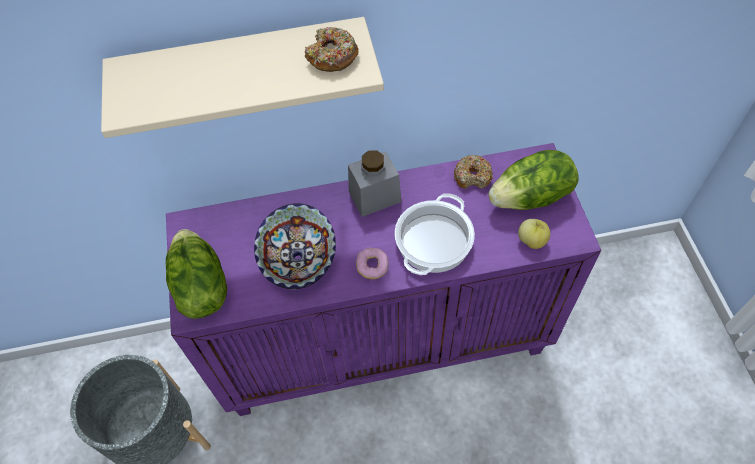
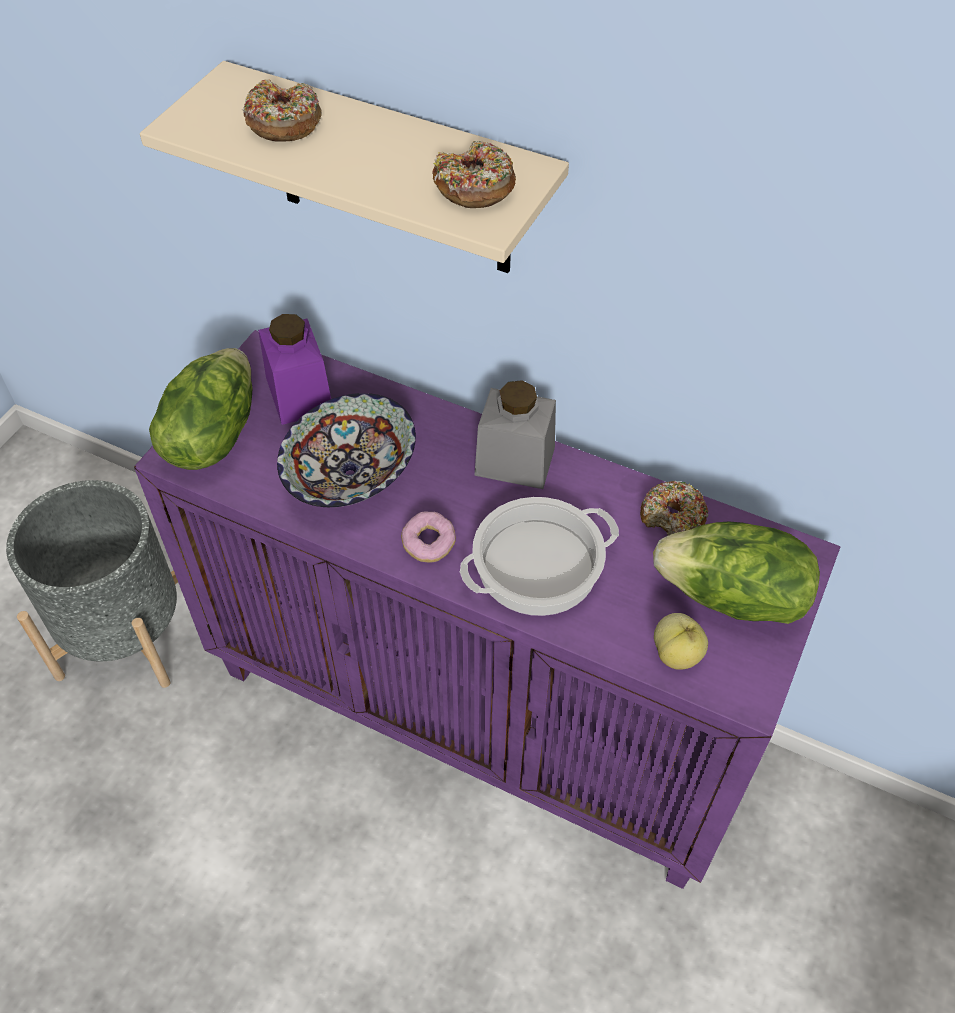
camera: 35 degrees right, 5 degrees down
none -> donut [242,79,322,141]
none -> purple jar [258,314,331,425]

